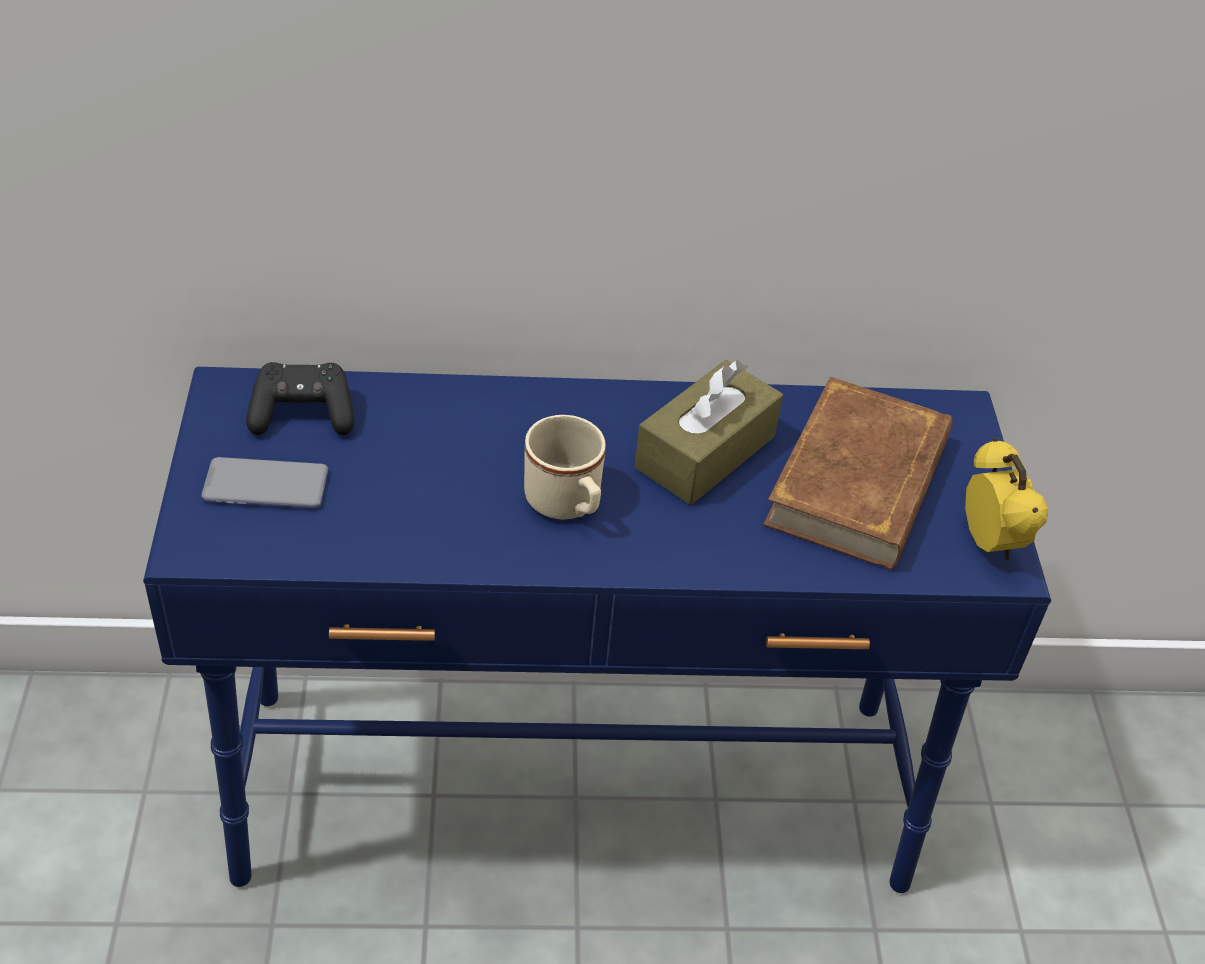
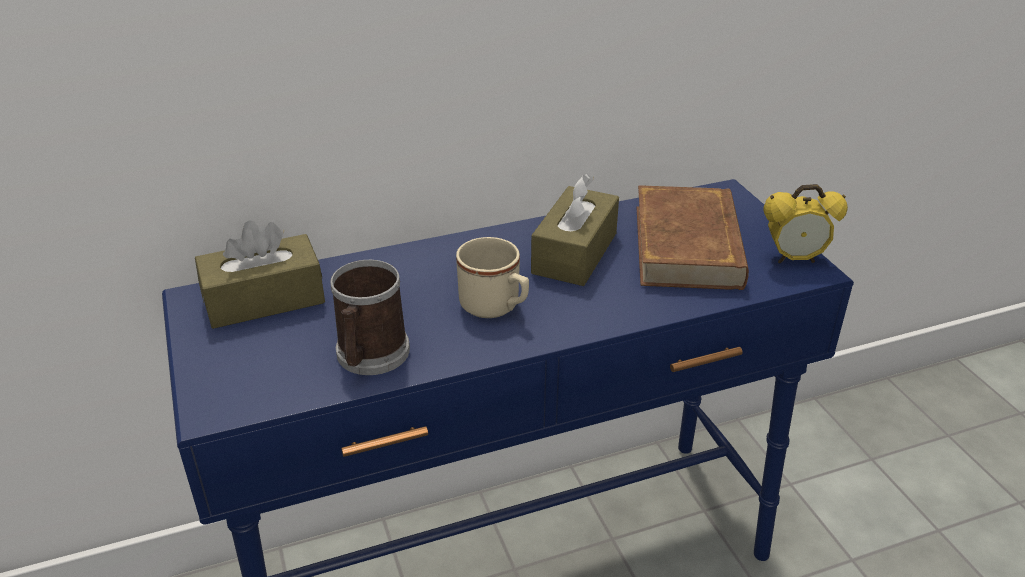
camera: 15 degrees left, 10 degrees down
phone [201,457,328,508] -> none
black game controller [246,362,354,435] -> brown tissue box [195,220,325,329]
alarm clock [965,438,1048,560] -> alarm clock turned 120 degrees clockwise [763,184,848,263]
none -> mug [330,260,410,375]

